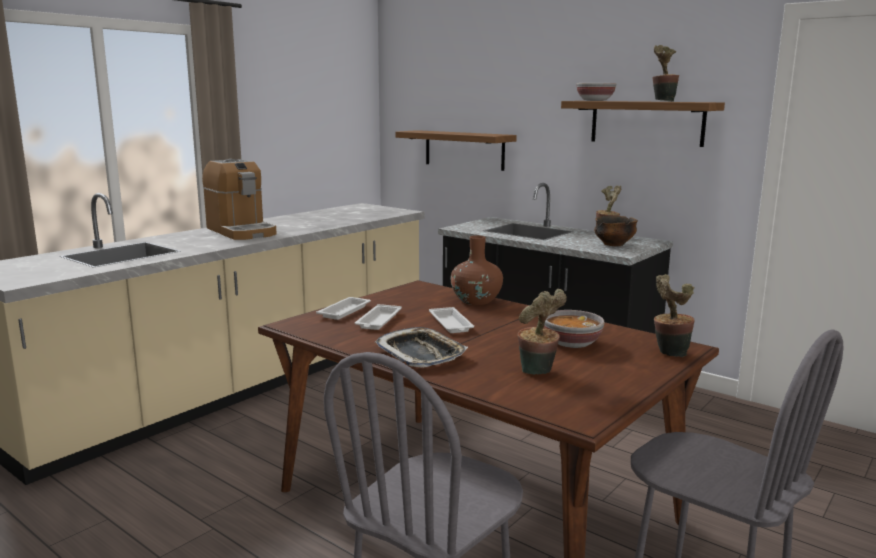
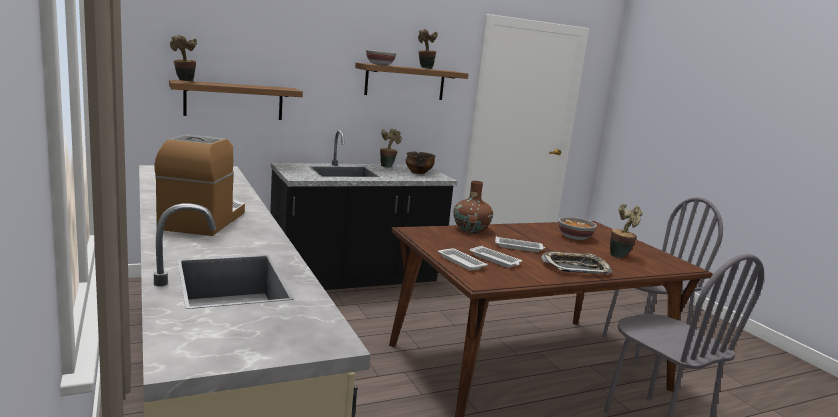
camera: 65 degrees left, 0 degrees up
coffee machine [202,159,277,240] -> coffee machine turned 75 degrees counterclockwise [154,134,245,236]
potted plant [654,274,695,357] -> potted plant moved to [170,35,197,82]

